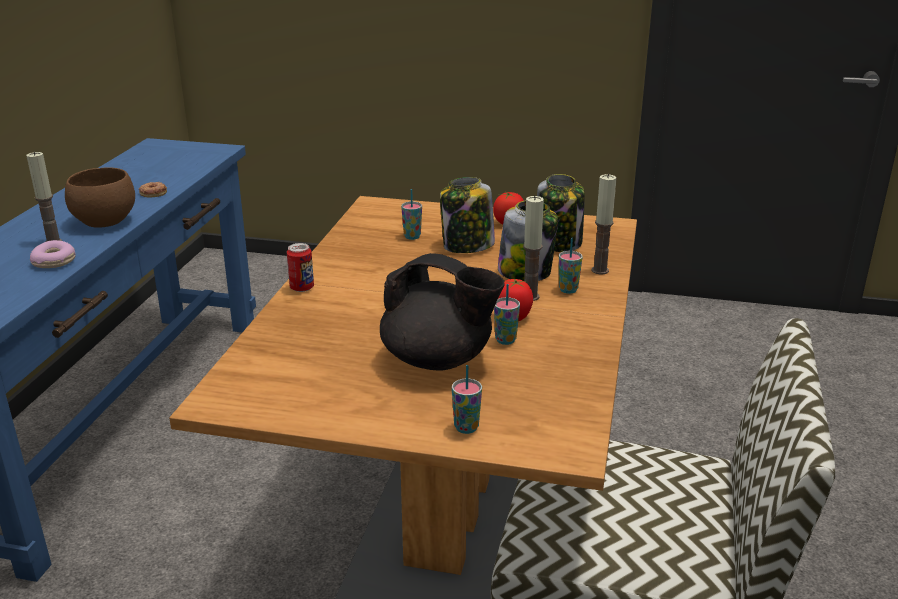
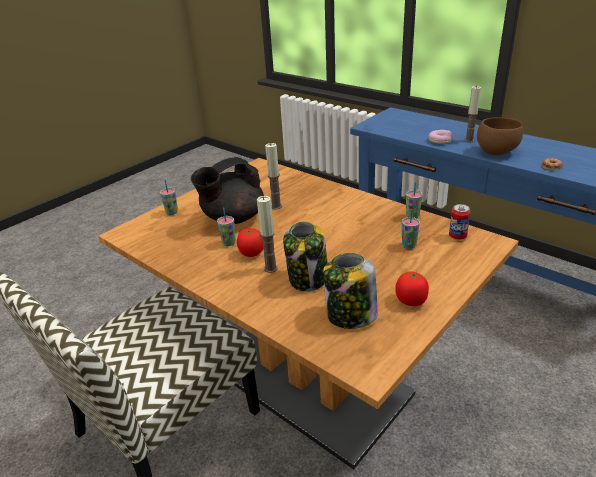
camera: 120 degrees right, 5 degrees up
can [287,243,314,292] -> can moved to [449,204,470,240]
jar [440,177,495,253] -> none
cup [559,238,583,294] -> cup moved to [406,182,423,218]
candle [592,174,617,275] -> candle moved to [265,143,282,209]

